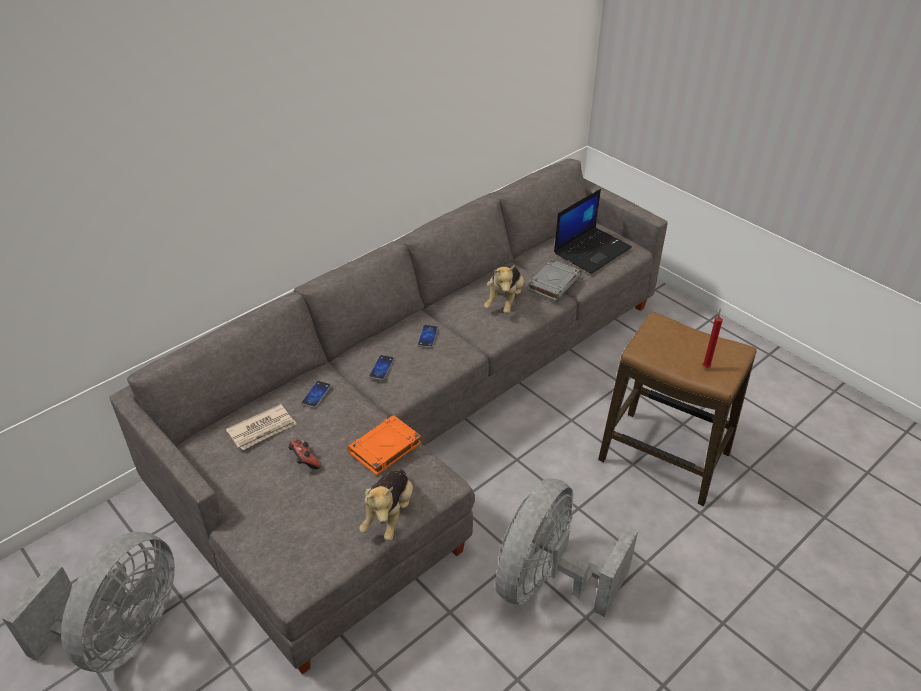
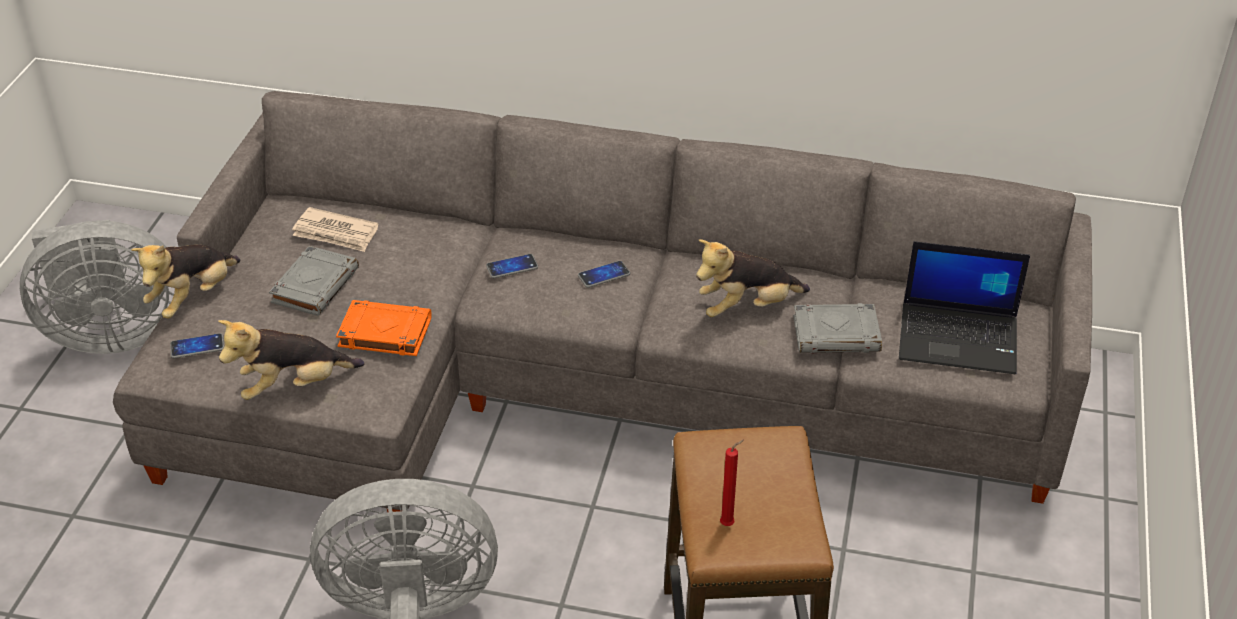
camera: 55 degrees right, 0 degrees up
game controller [288,439,321,469] -> grey book [269,246,359,316]
phone [301,381,331,408] -> phone moved to [170,333,224,358]
none -> plush toy [131,244,240,318]

